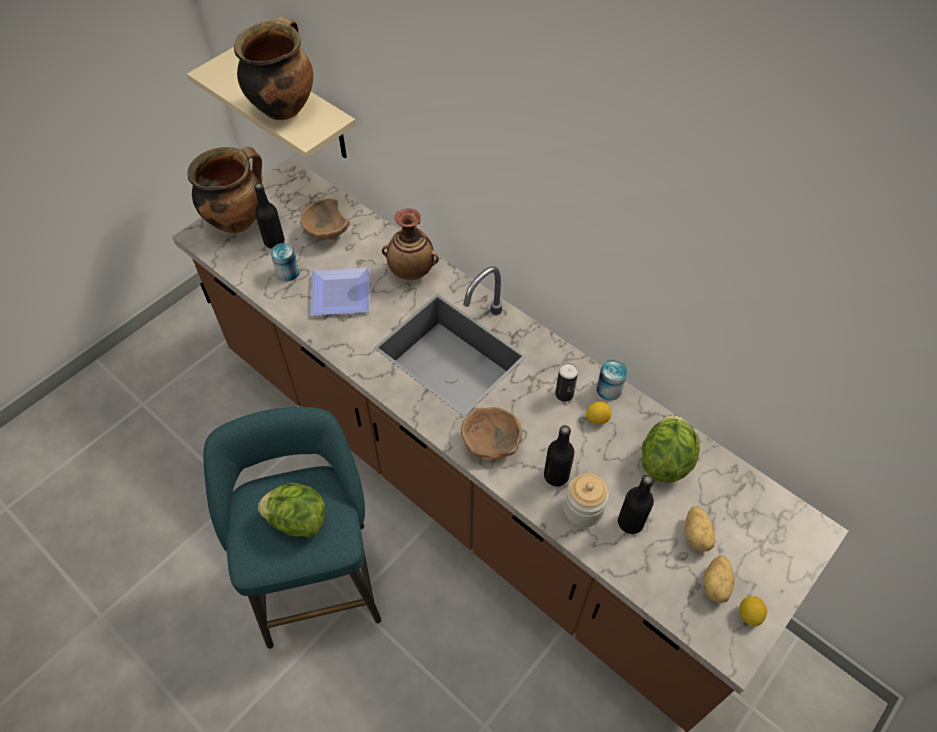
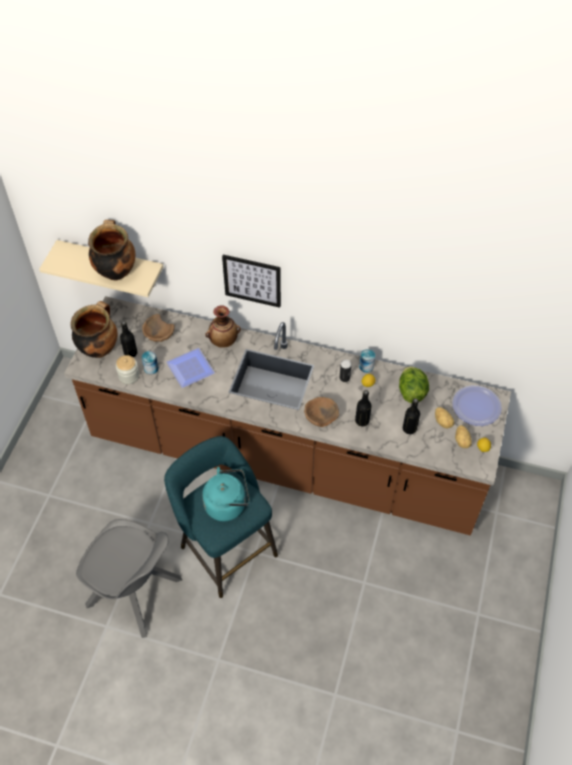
camera: 25 degrees left, 0 degrees up
lettuce [258,483,326,538] -> turquoise kettle [202,467,250,521]
jar [564,473,609,527] -> jar moved to [116,355,140,384]
none -> grey chair [76,519,182,638]
none -> picture [222,255,281,308]
none -> plate [452,385,502,426]

